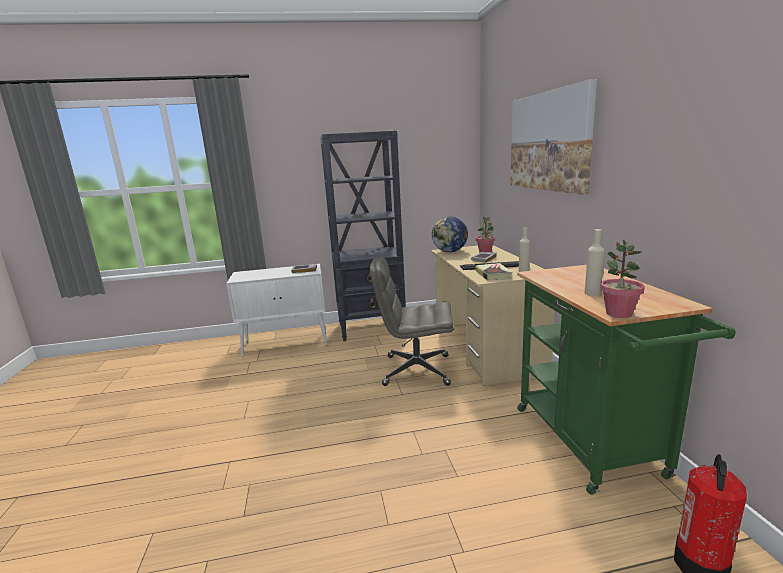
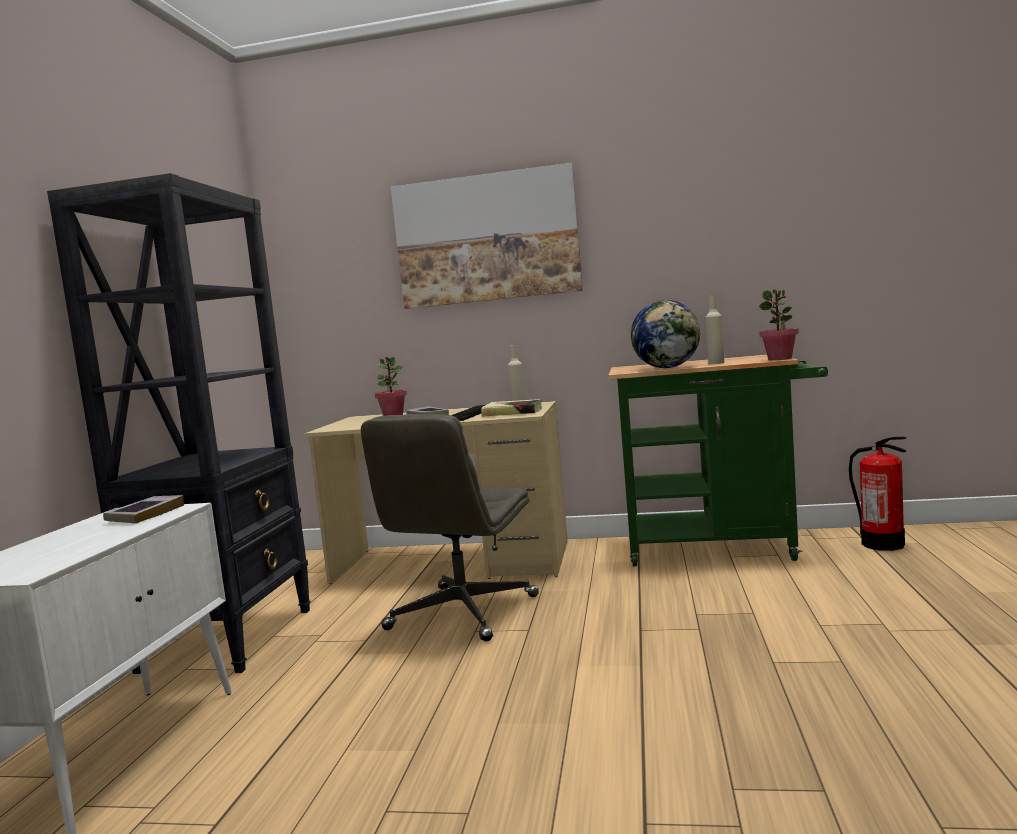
camera: 70 degrees left, 10 degrees down
globe [432,216,468,252] -> globe moved to [630,300,700,368]

